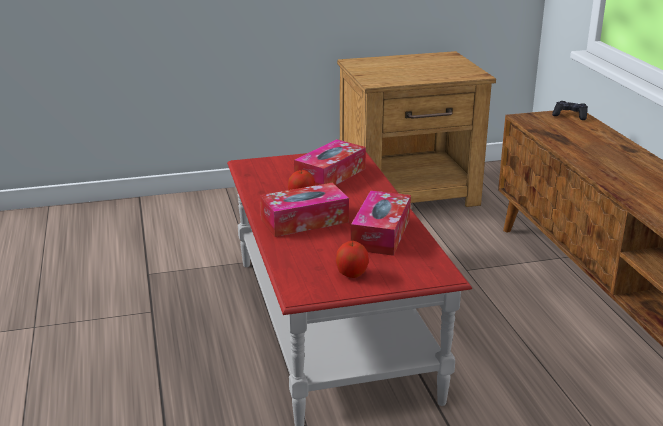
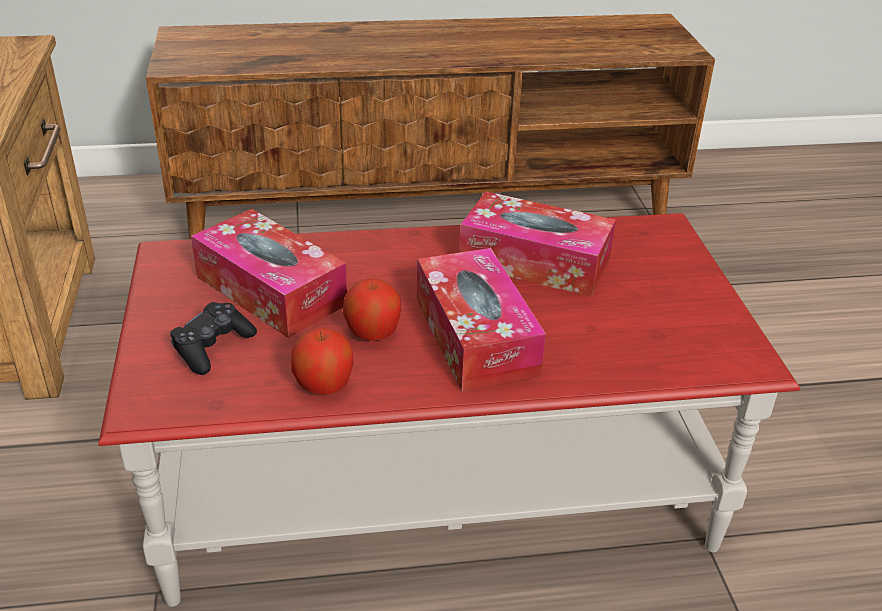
camera: 85 degrees left, 10 degrees up
apple [336,241,369,278] -> apple moved to [291,327,354,394]
black game controller [552,101,588,120] -> black game controller moved to [170,302,257,375]

